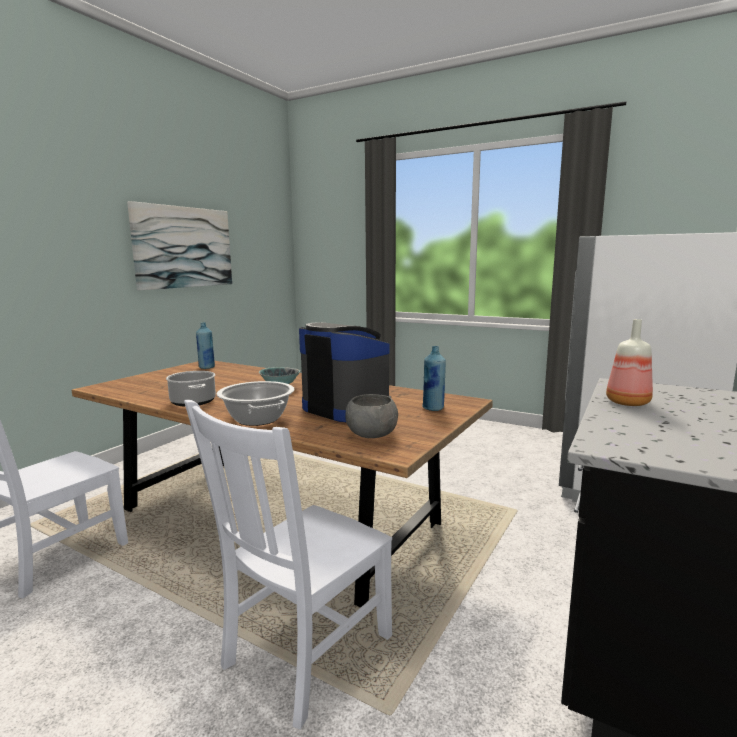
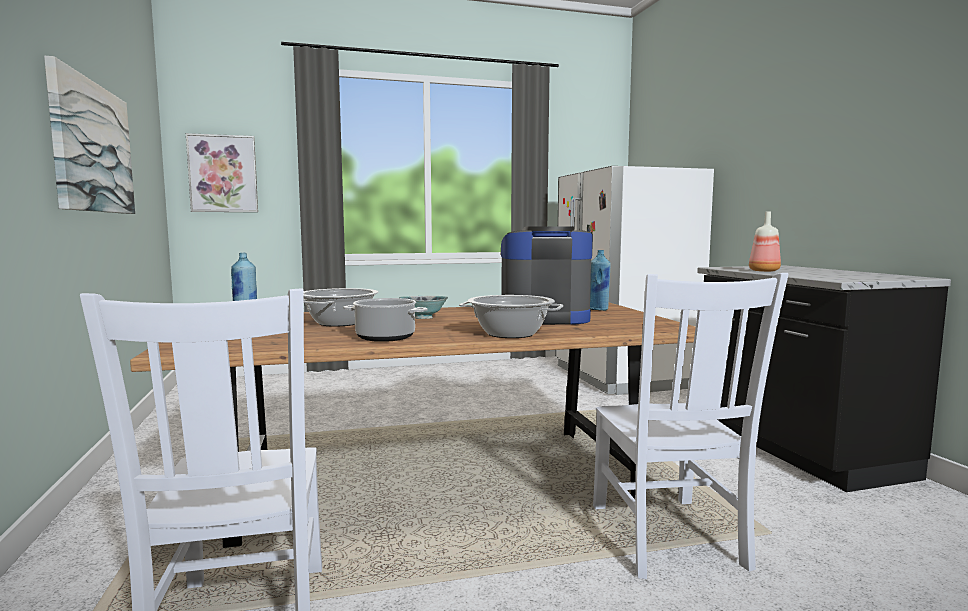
camera: 45 degrees left, 5 degrees down
grey bowl [345,394,398,438] -> none
none -> picture [186,133,258,212]
none -> cooking pot [304,288,378,327]

